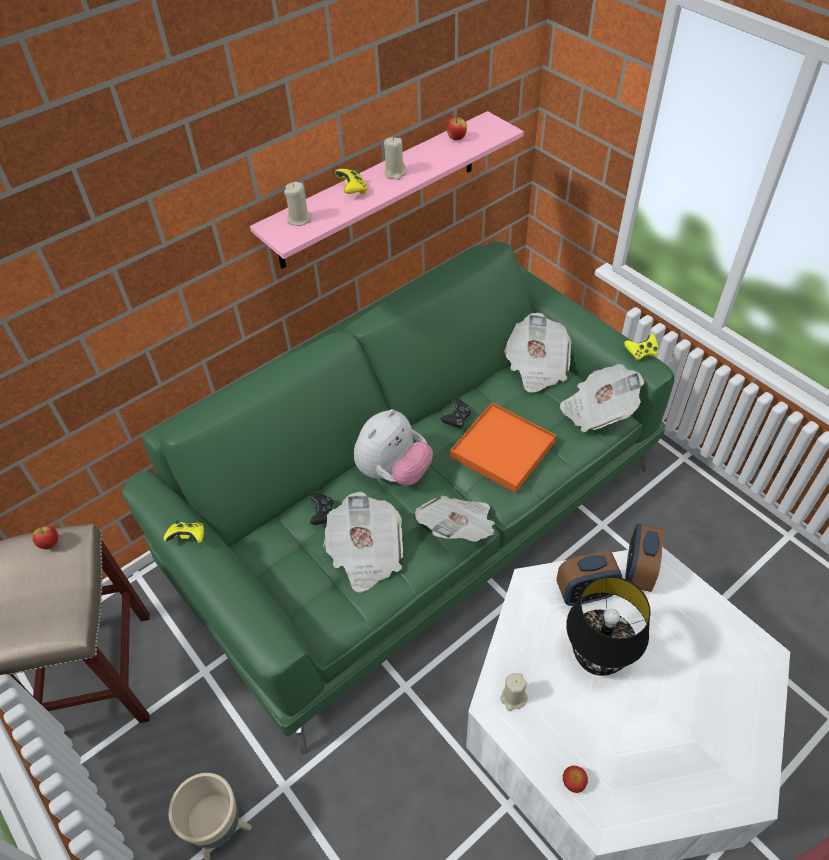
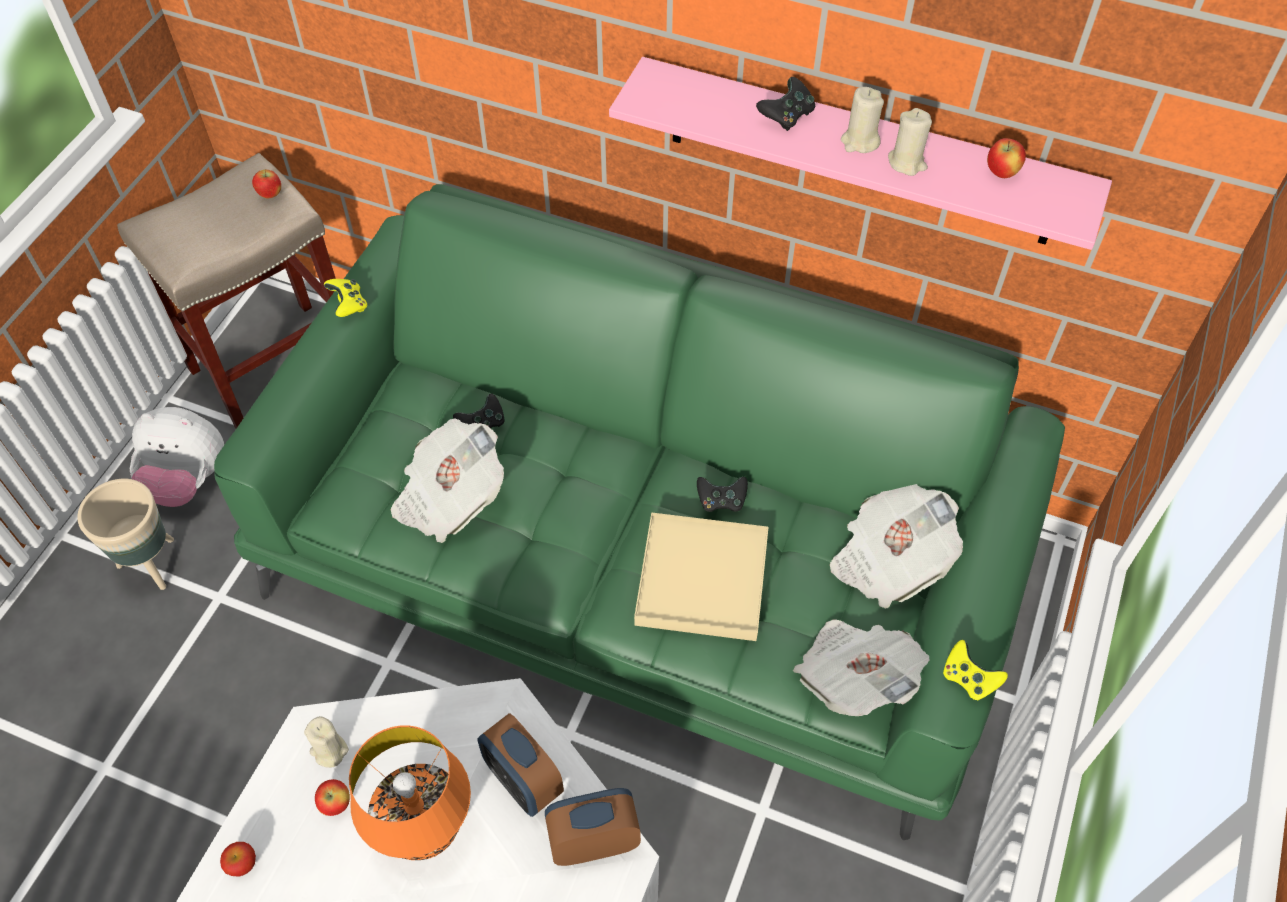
camera: 60 degrees right, 5 degrees up
beige candle [284,182,312,226] -> beige candle moved to [888,108,932,176]
yellow game controller [335,169,368,195] -> black game controller [756,77,815,131]
plush toy [354,409,433,486] -> plush toy moved to [130,407,224,507]
newspaper [415,496,495,542] -> none
orange tray [450,403,556,493] -> beige tray [634,513,769,641]
black table lamp [566,576,651,676] -> orange table lamp [349,726,471,860]
none -> apple [315,779,350,816]

